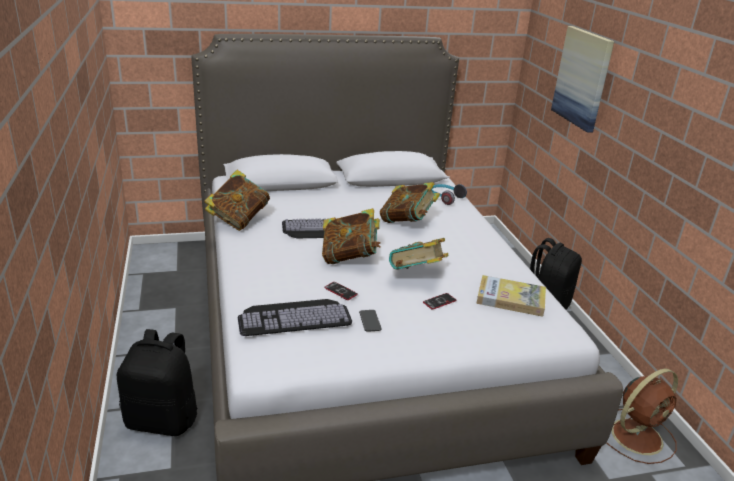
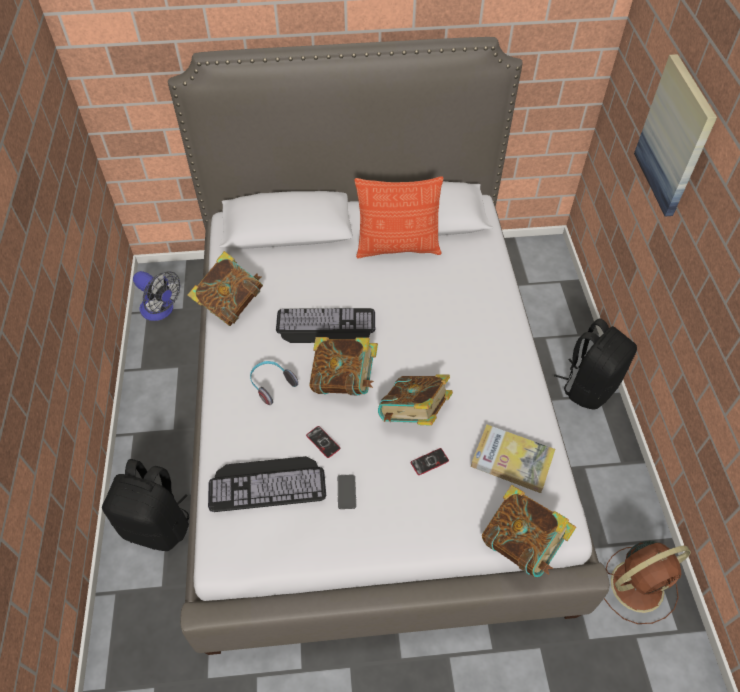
camera: 10 degrees right, 25 degrees up
book [380,182,440,223] -> book moved to [482,485,576,577]
headphones [431,184,467,205] -> headphones moved to [250,361,298,405]
none -> fan [133,271,180,321]
none -> orange pillow [354,176,444,259]

